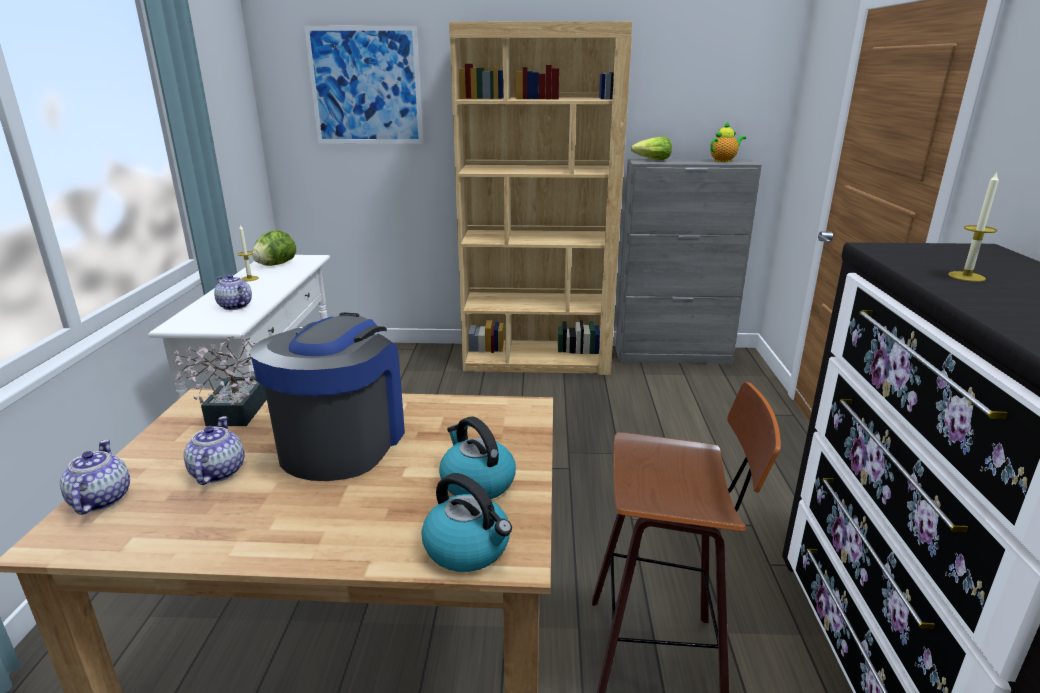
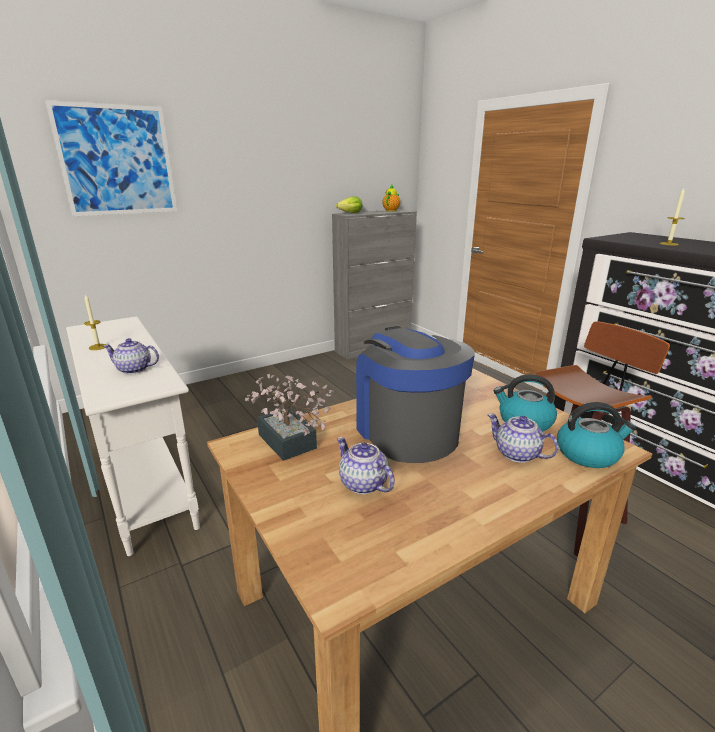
camera: 35 degrees left, 0 degrees up
teapot [60,439,130,515] -> teapot moved to [487,414,559,463]
lettuce [252,230,296,266] -> none
brown bookcase [449,21,632,375] -> none

